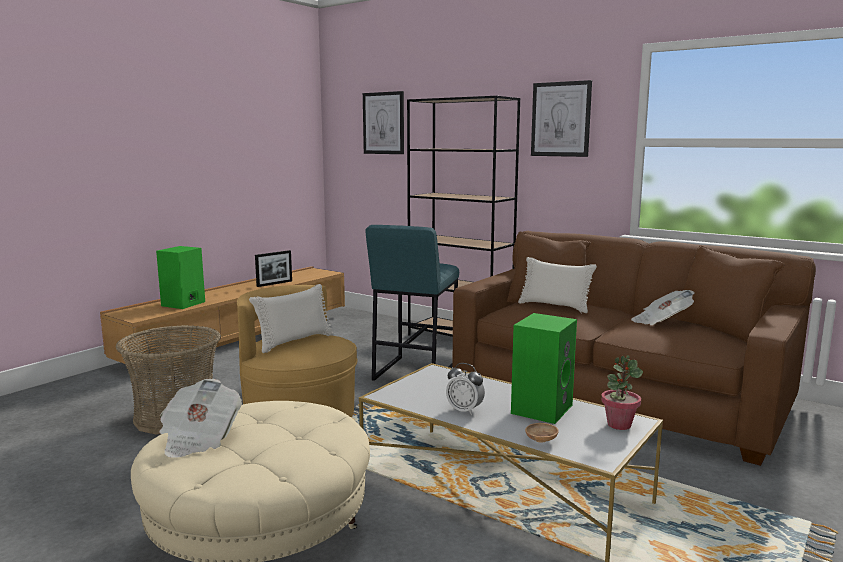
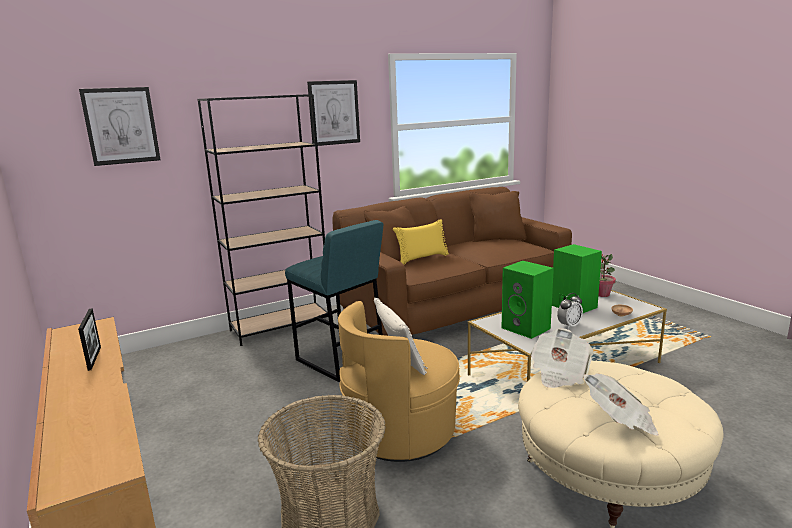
camera: 65 degrees left, 5 degrees up
green speaker [156,246,205,309] -> green speaker moved to [502,261,554,339]
white pillow [518,257,597,313] -> yellow pillow [393,219,449,264]
newspaper [631,290,695,325] -> newspaper moved to [530,328,594,388]

